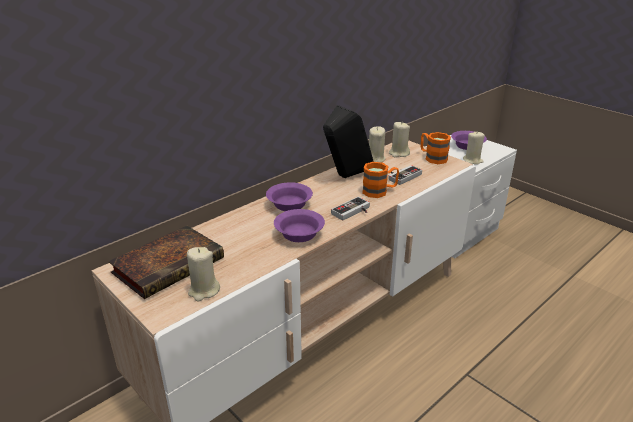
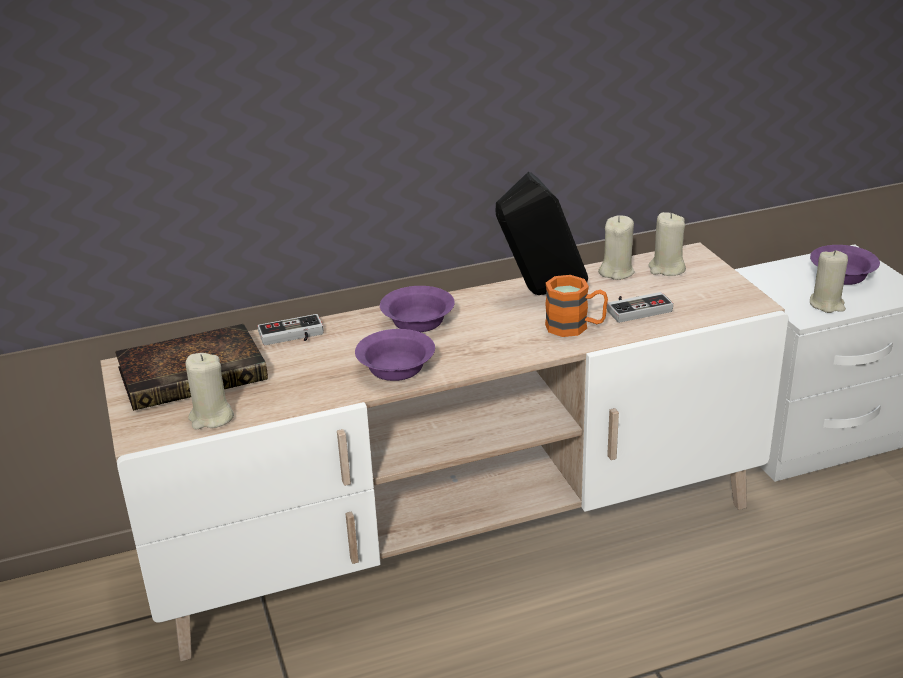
camera: 25 degrees right, 0 degrees up
game controller [331,197,370,221] -> game controller moved to [257,314,324,345]
orange mug [421,132,451,164] -> none

